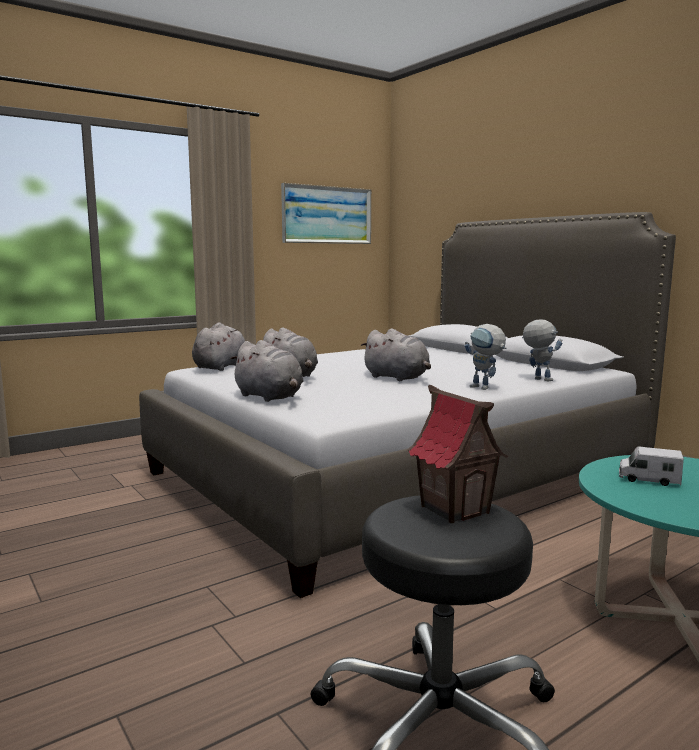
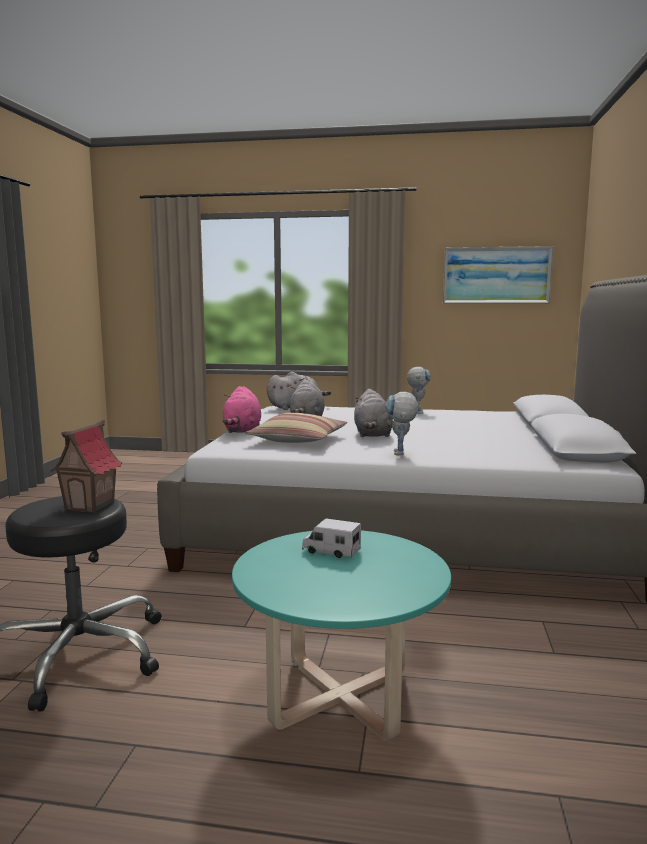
camera: 45 degrees right, 0 degrees up
grey plush toy [230,340,304,402] -> pink plush toy [222,386,261,433]
toy robot [522,320,562,381] -> toy robot moved to [407,367,431,414]
toy truck [619,446,684,486] -> toy truck turned 45 degrees counterclockwise [302,518,361,558]
none -> pillow [245,413,348,443]

